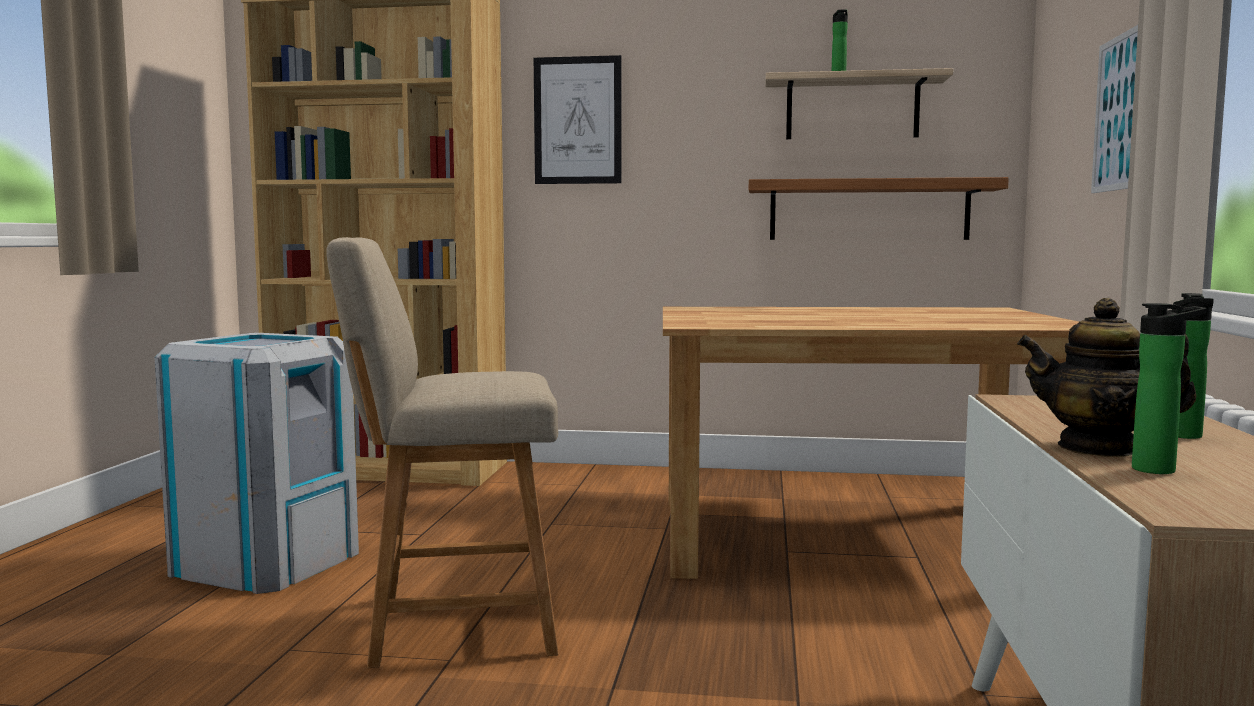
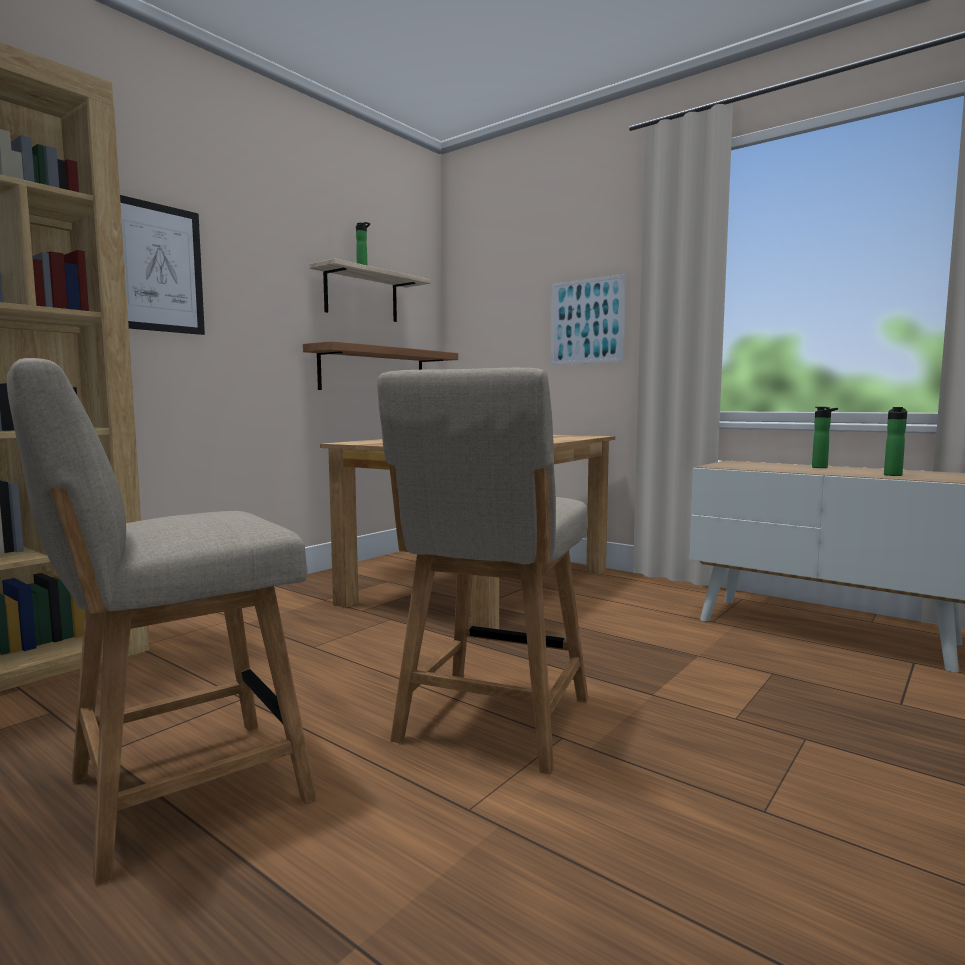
camera: 60 degrees left, 0 degrees up
grey trash can [155,333,359,594] -> beige chair [7,358,317,885]
teapot [1017,298,1196,457] -> none

